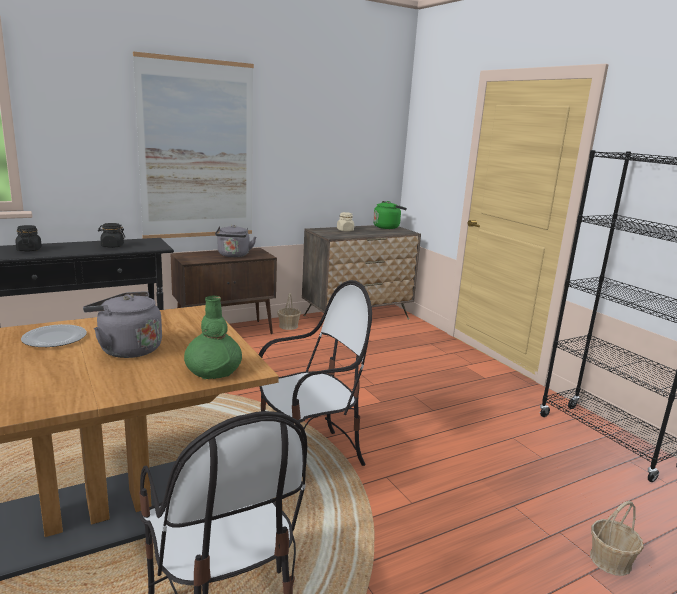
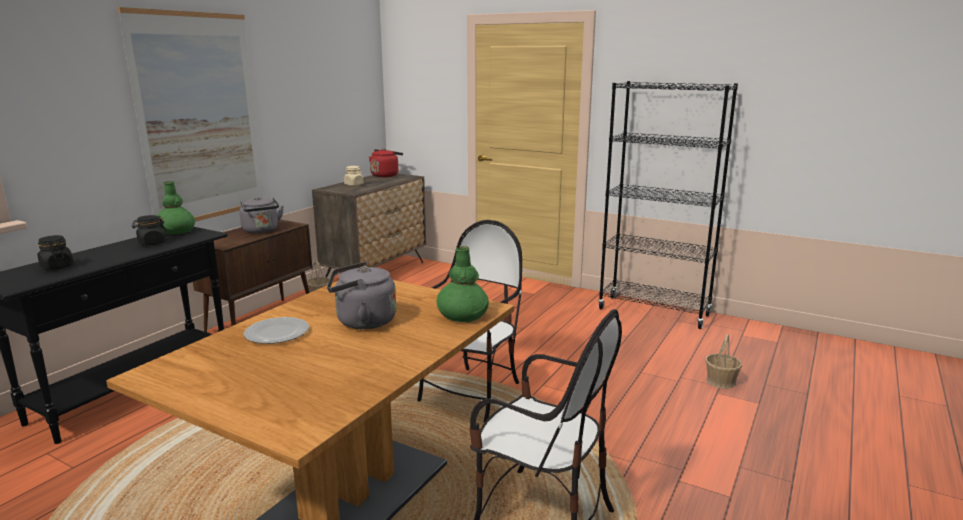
camera: 30 degrees left, 0 degrees up
green kettle [373,201,407,229] -> red kettle [369,148,403,177]
none -> green vase [157,181,195,234]

